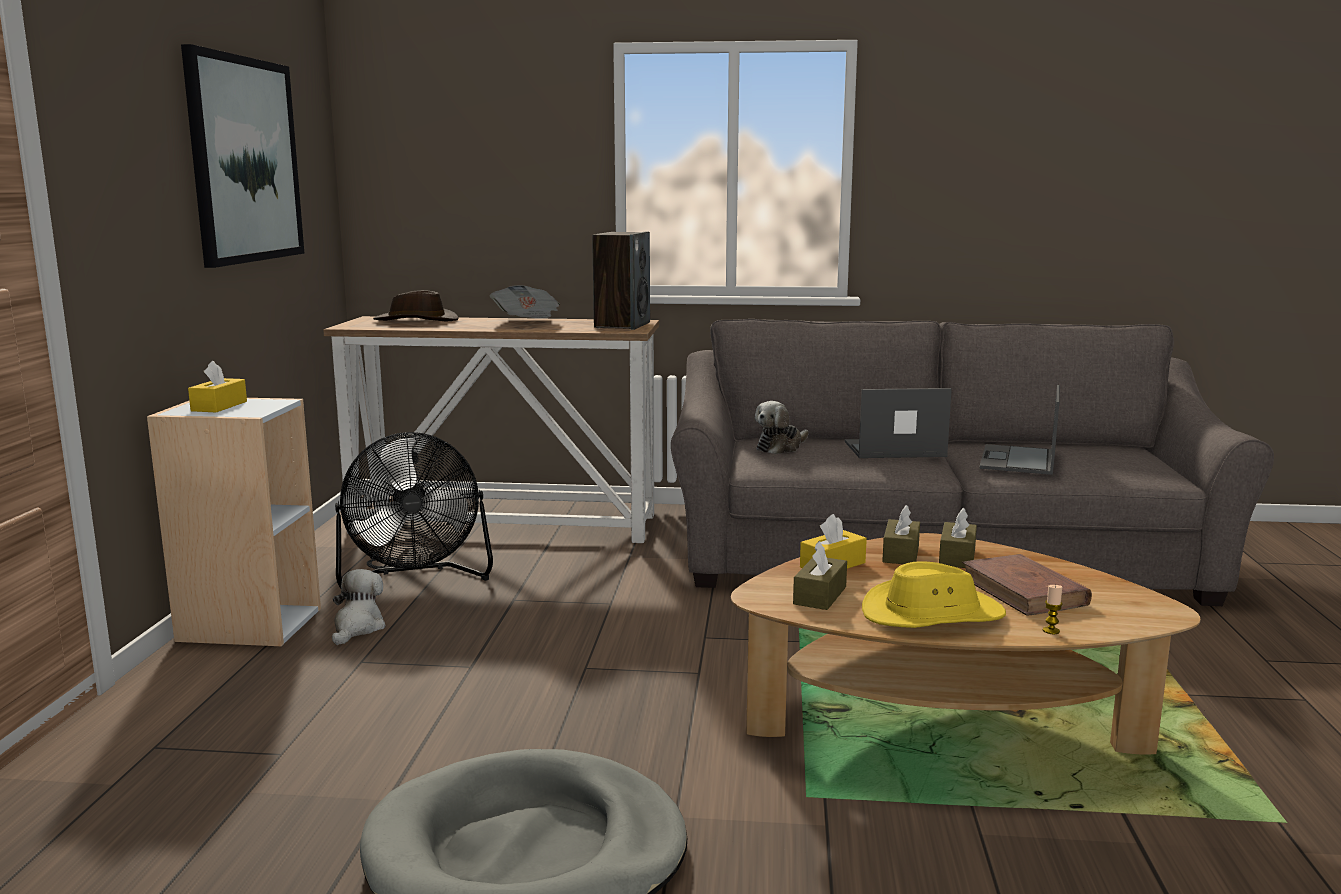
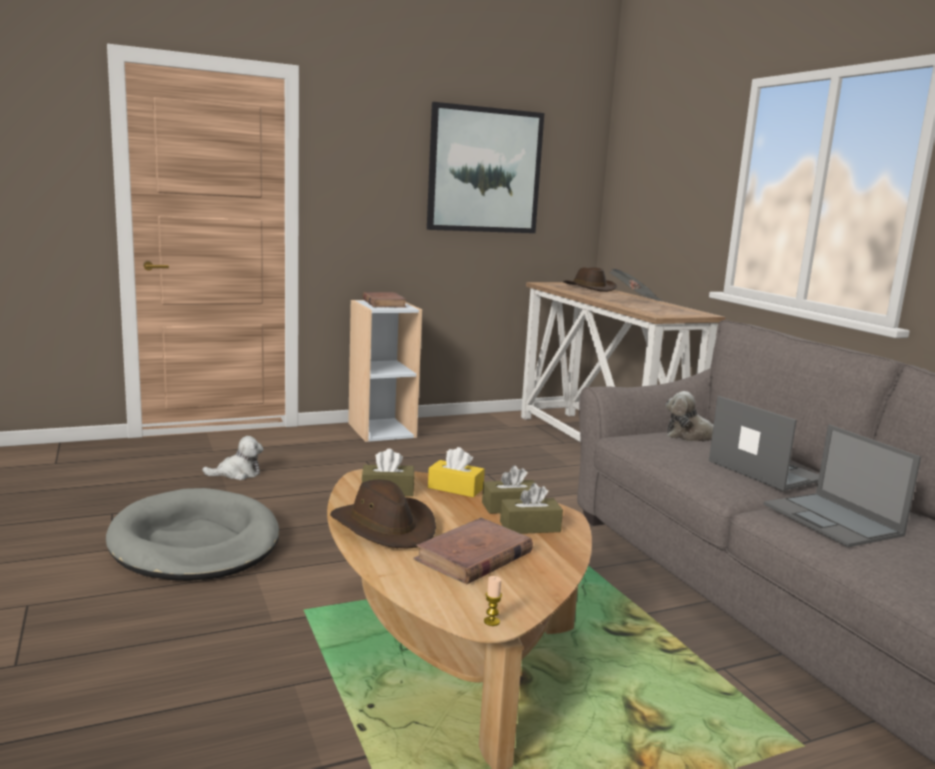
camera: 60 degrees right, 0 degrees up
yellow tissue box [188,361,247,412] -> brown book [362,292,407,307]
plush toy [332,569,386,645] -> plush toy moved to [202,436,263,480]
black fan [335,432,493,589] -> none
speaker [592,232,650,330] -> none
yellow hat [862,561,1006,628] -> brown hat [330,480,436,549]
laptop [979,385,1060,475] -> laptop turned 105 degrees counterclockwise [764,424,921,547]
candle [1043,585,1062,634] -> candle moved to [484,576,502,626]

